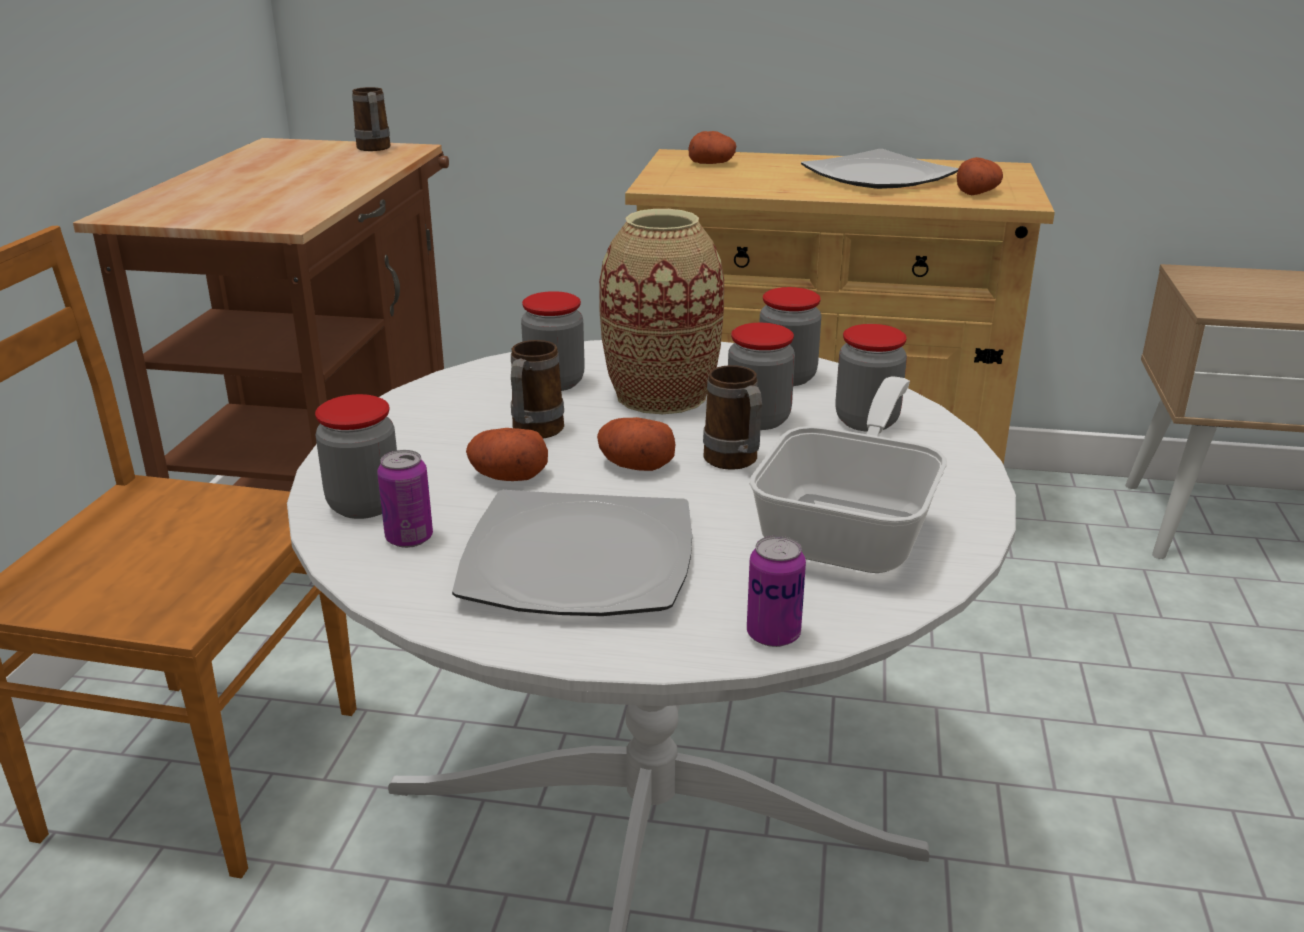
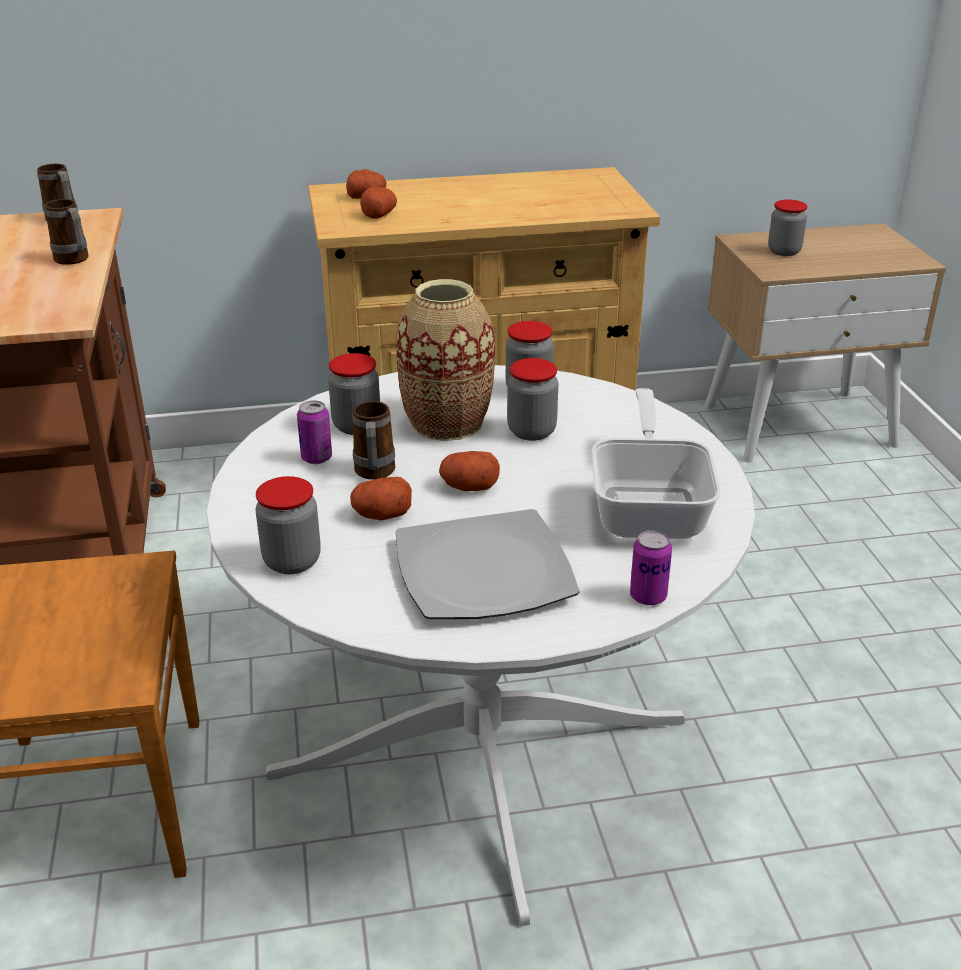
camera: 20 degrees left, 5 degrees up
can [377,450,433,548] -> can moved to [297,400,332,464]
mug [703,365,762,470] -> mug moved to [45,199,89,265]
plate [801,149,959,189] -> none
jar [835,324,907,432] -> jar moved to [768,200,807,256]
potato [957,157,1003,195] -> potato moved to [360,187,397,219]

